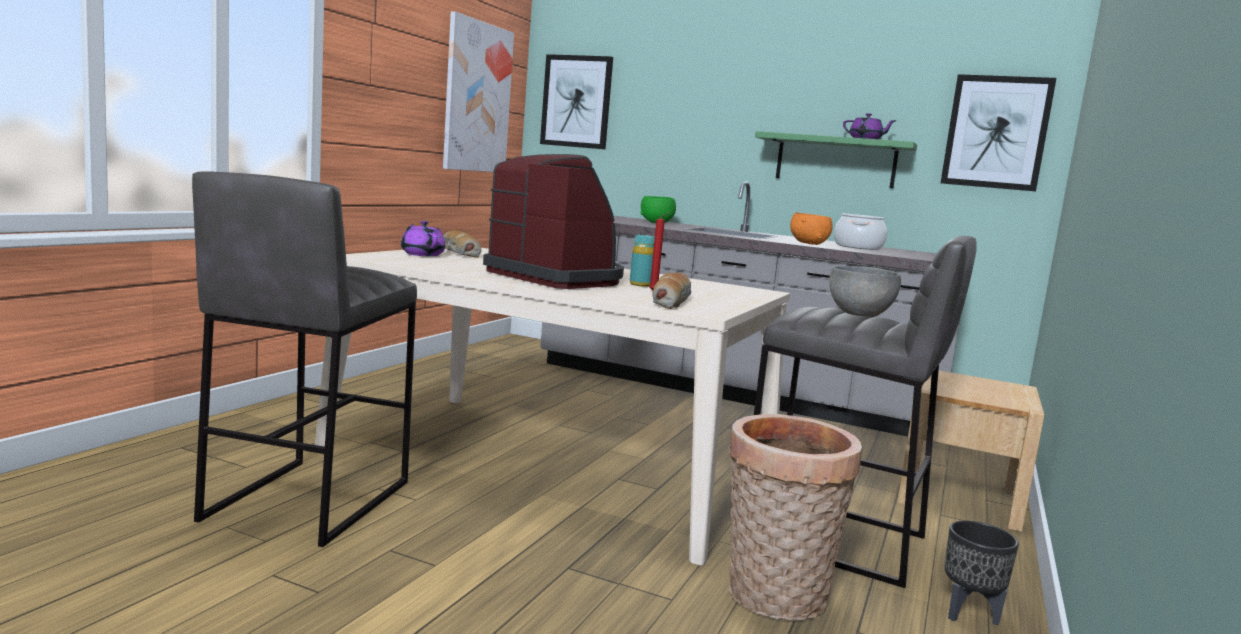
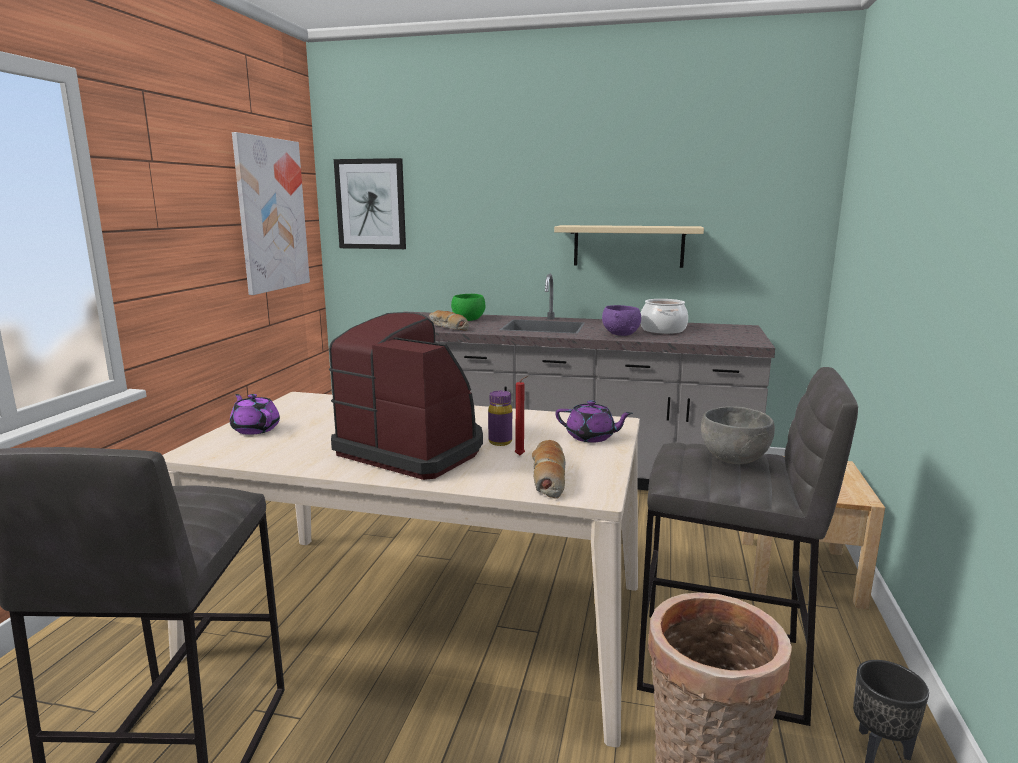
camera: 10 degrees left, 5 degrees up
bread [443,230,482,258] -> bread moved to [429,310,469,330]
turquoise bottle [630,235,655,287] -> purple bottle [488,391,512,446]
green shelf [755,131,917,188] -> beige shelf [554,225,704,268]
orange bowl [790,213,833,245] -> purple bowl [602,305,641,336]
purple teapot [843,113,897,139] -> purple teapot moved to [555,400,633,443]
picture [941,74,1056,191] -> none

